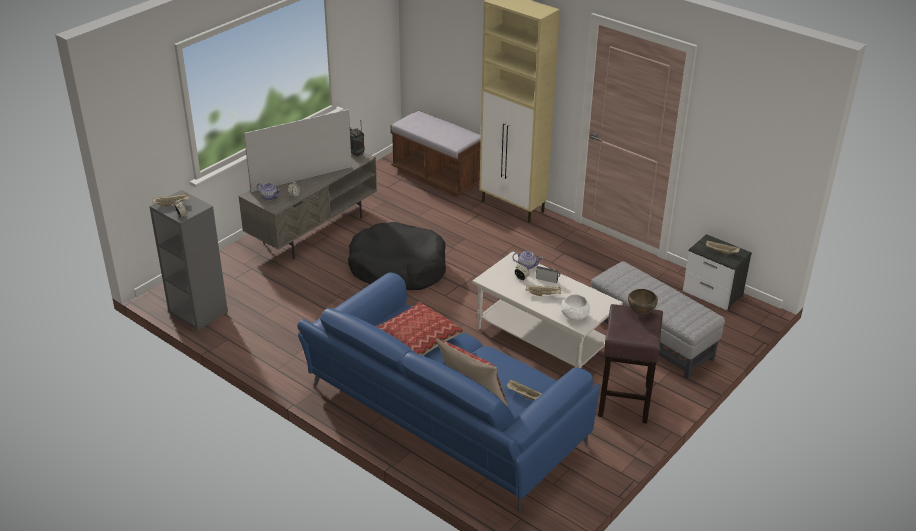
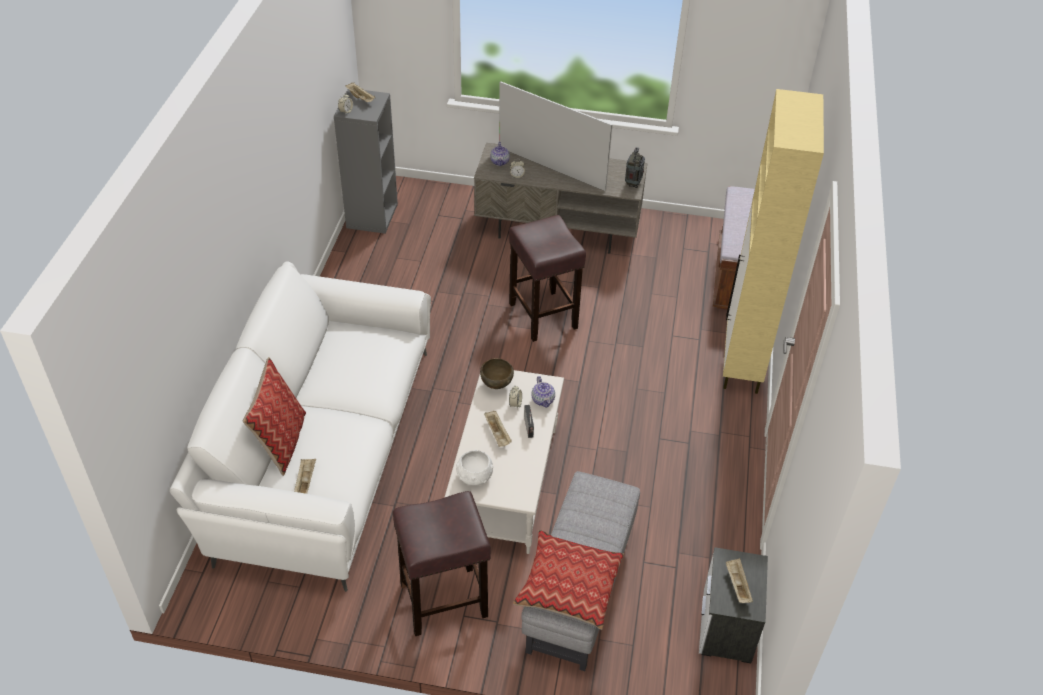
camera: 60 degrees right, 10 degrees up
blue sofa [297,273,600,512] -> white sofa [170,262,431,592]
black dog bed [348,222,446,290] -> brown stool [509,215,586,342]
pillow [376,302,465,356] -> pillow moved to [513,530,624,630]
brown bowl [628,289,658,314] -> brown bowl moved to [480,358,514,389]

